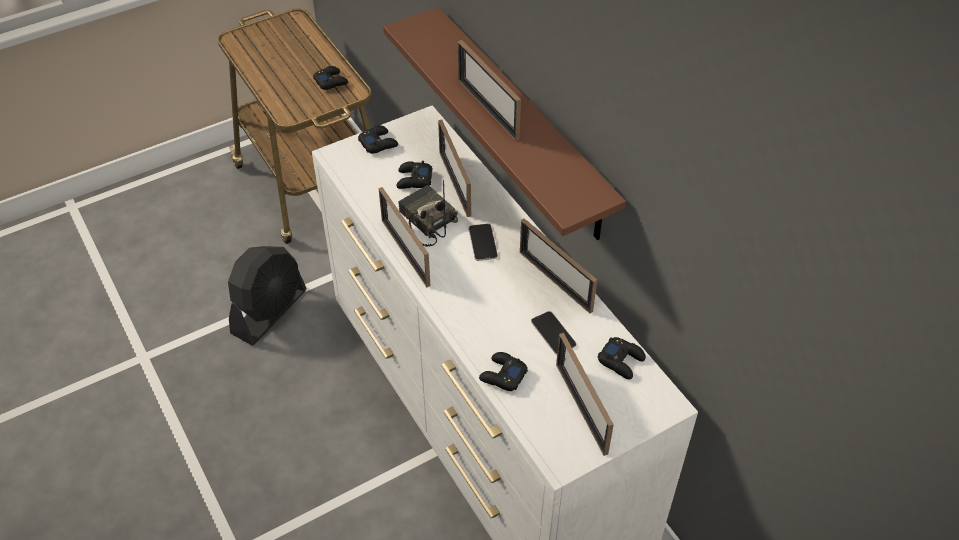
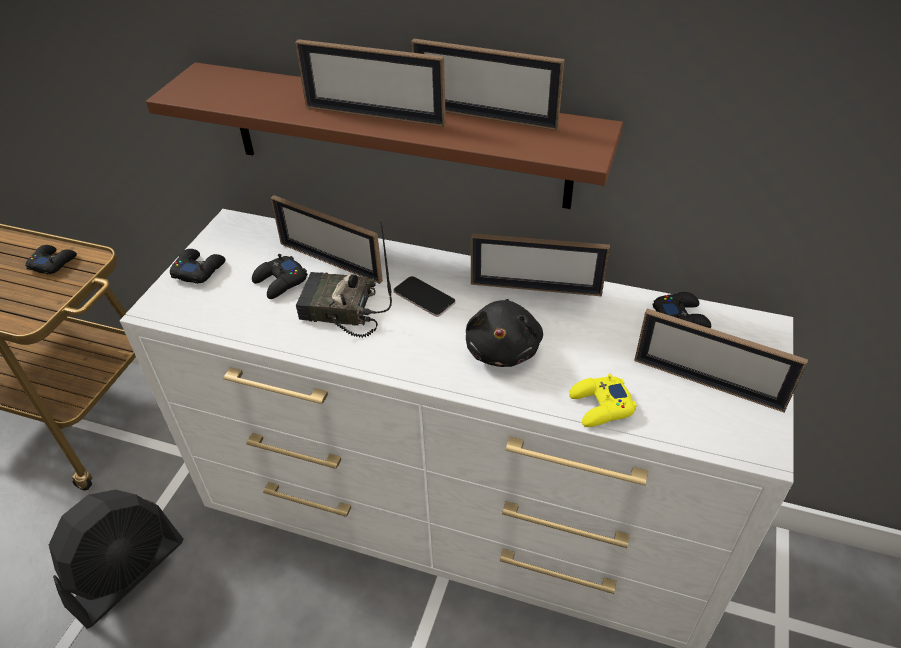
camera: 40 degrees left, 5 degrees down
black fan [228,246,307,345] -> black fan turned 45 degrees clockwise [49,490,184,629]
picture frame [379,187,430,287] -> picture frame moved to [411,39,565,130]
black game controller [479,352,528,391] -> yellow game controller [569,374,637,427]
phone [531,311,576,355] -> none
none -> black plush toy [466,299,543,367]

